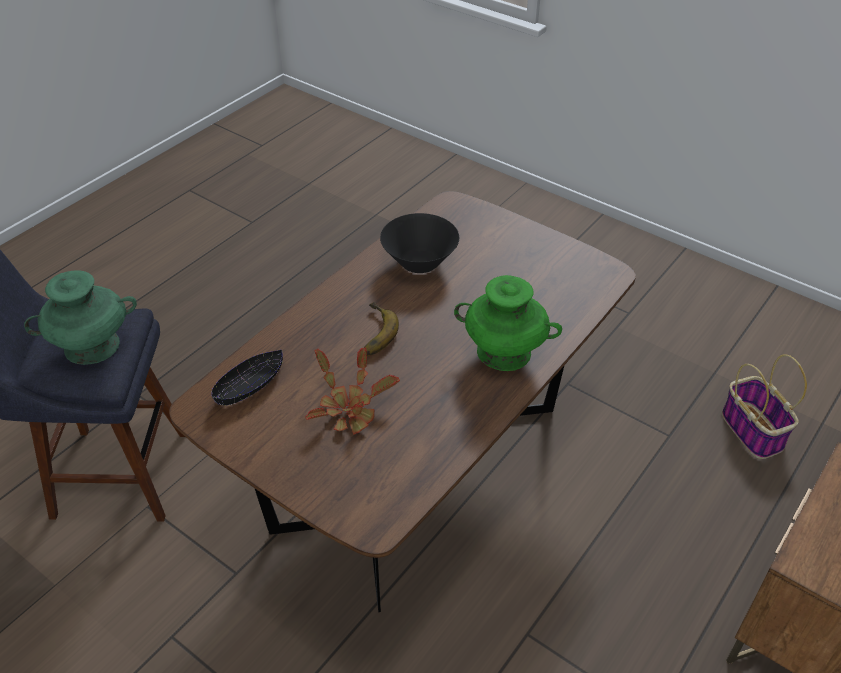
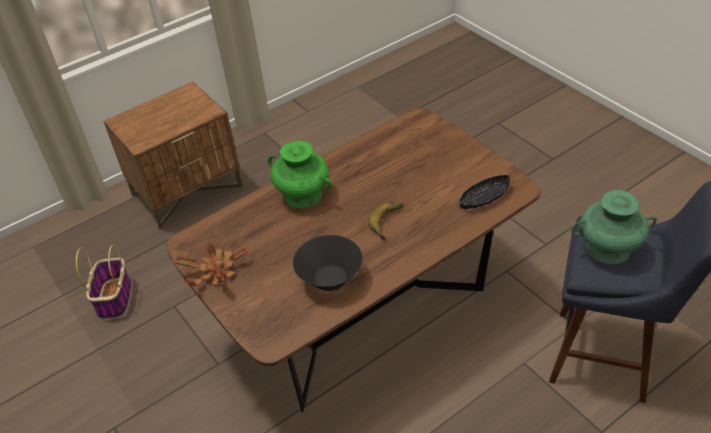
camera: 160 degrees left, 0 degrees up
potted plant [305,348,400,435] -> potted plant moved to [174,242,248,287]

